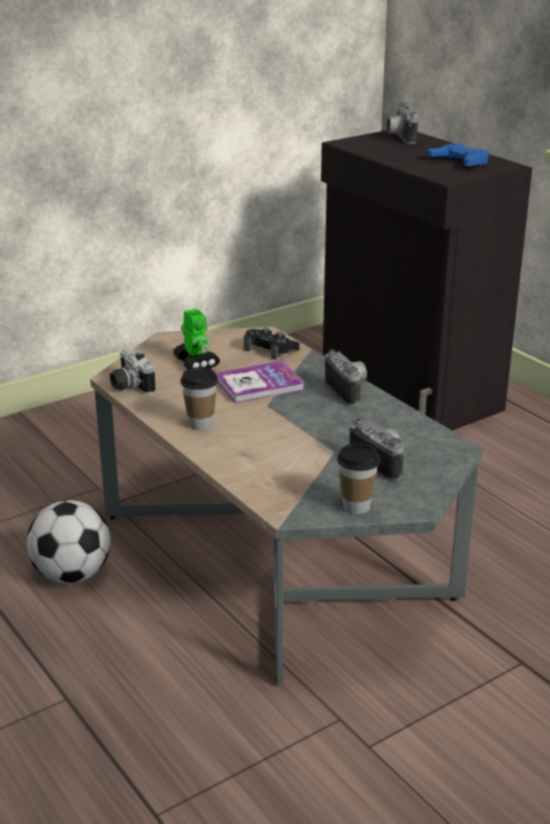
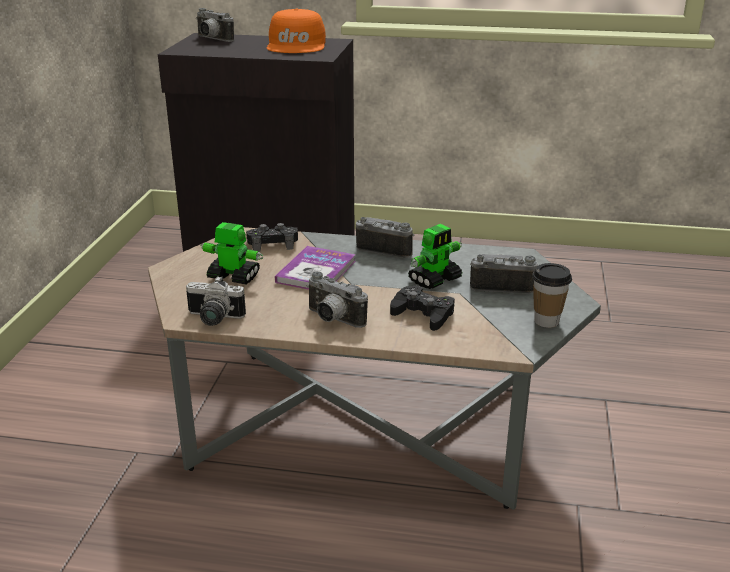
camera: 45 degrees left, 0 degrees up
football [27,500,110,584] -> none
cup [180,367,218,430] -> camera [307,272,368,328]
blue game controller [426,143,489,166] -> orange cap [267,9,326,53]
none -> black game controller [390,285,455,331]
none -> toy robot [408,224,463,289]

